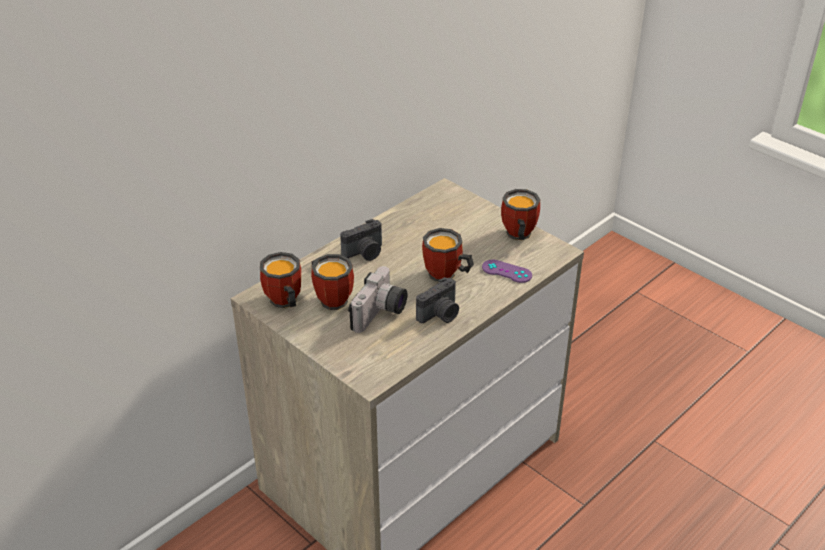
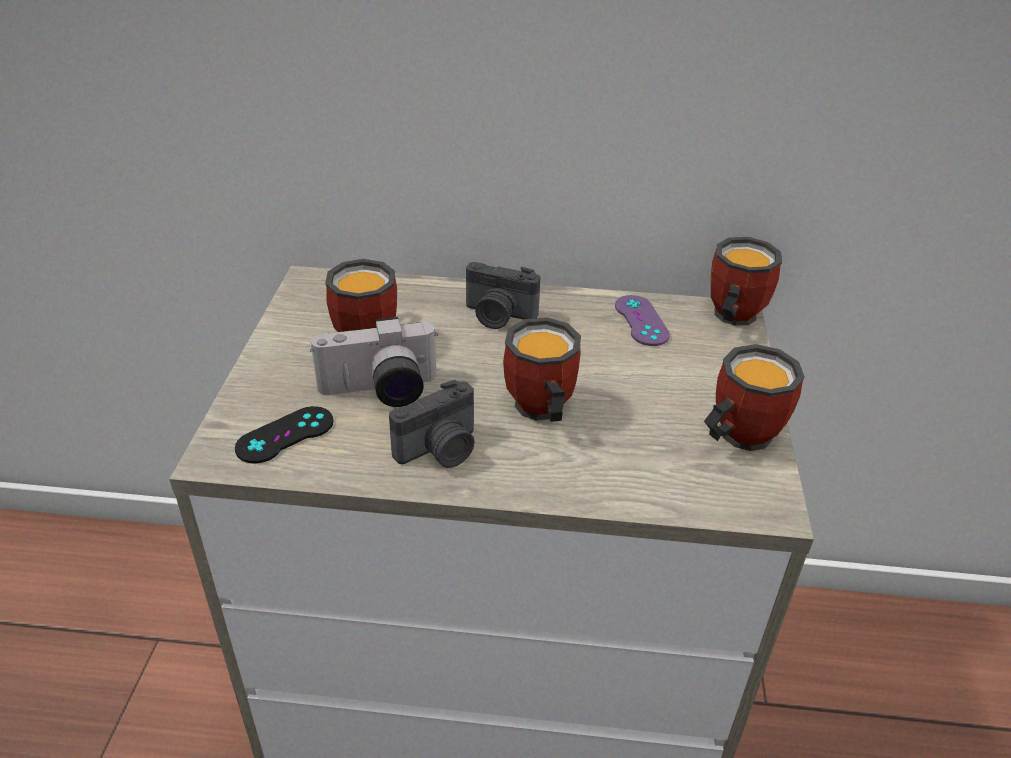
camera: 50 degrees right, 0 degrees up
mug [260,252,301,308] -> mug moved to [711,237,782,326]
camera [416,277,459,323] -> camera turned 45 degrees counterclockwise [389,380,475,468]
purple game controller [482,260,532,283] -> purple game controller moved to [615,295,670,346]
none -> black game controller [235,406,333,463]

